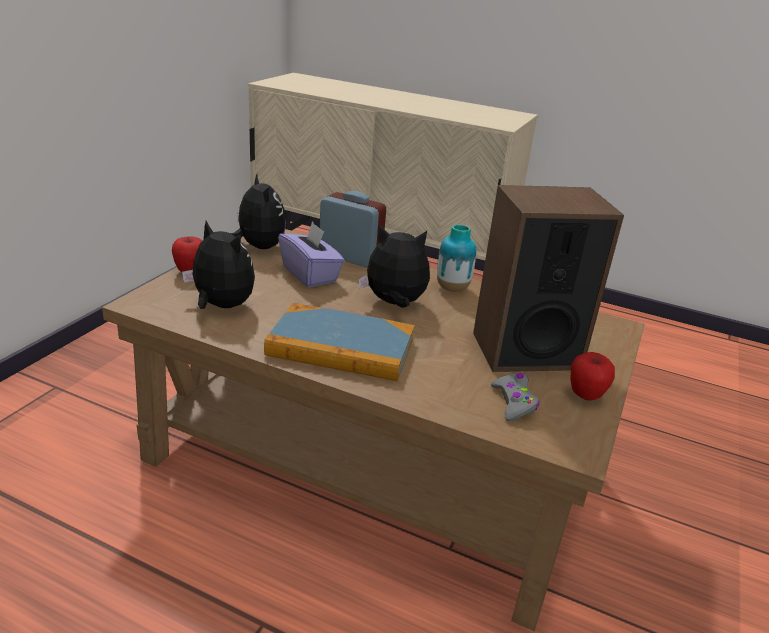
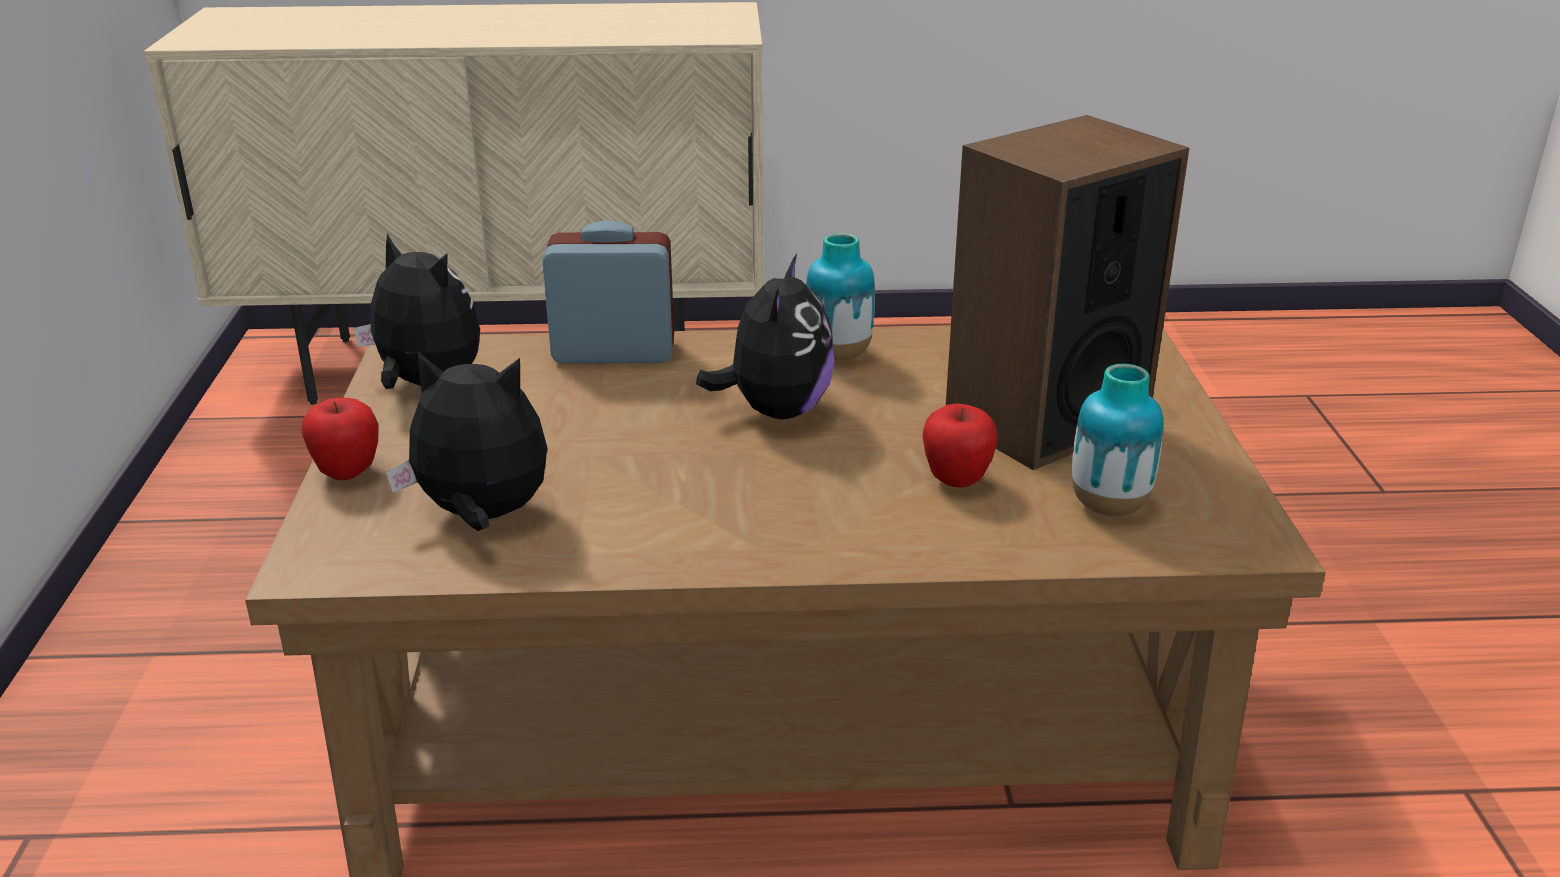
camera: 25 degrees left, 0 degrees up
book [264,303,415,381] -> none
purple tissue box [278,221,344,287] -> none
plush toy [358,224,430,308] -> plush toy turned 120 degrees clockwise [696,254,834,419]
grey game controller [491,373,539,421] -> vase [1072,364,1163,516]
apple [570,352,615,401] -> apple moved to [923,404,998,487]

